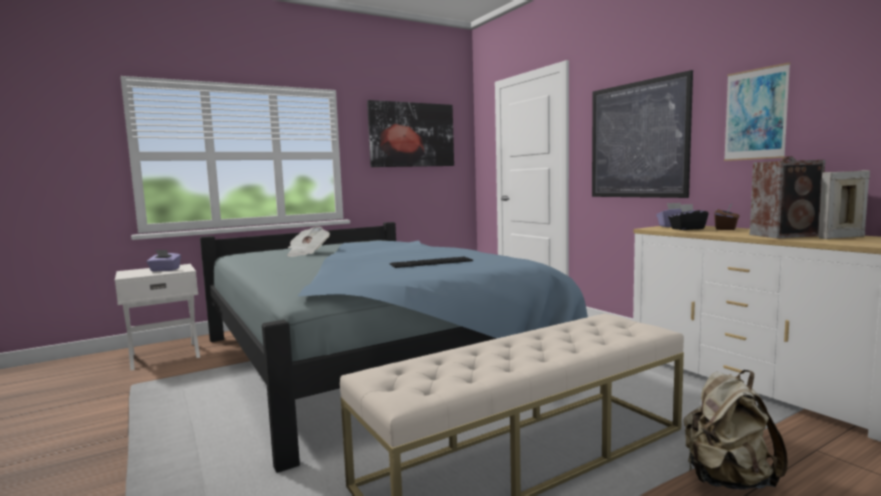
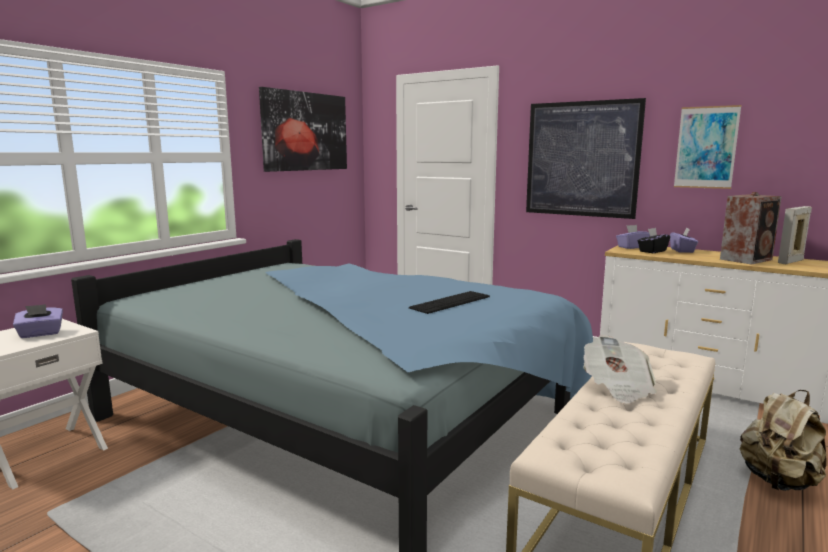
camera: 25 degrees left, 5 degrees up
newspaper [287,227,330,257] -> newspaper moved to [584,336,657,404]
brown tissue box [714,204,740,230] -> purple tissue box [670,228,698,253]

